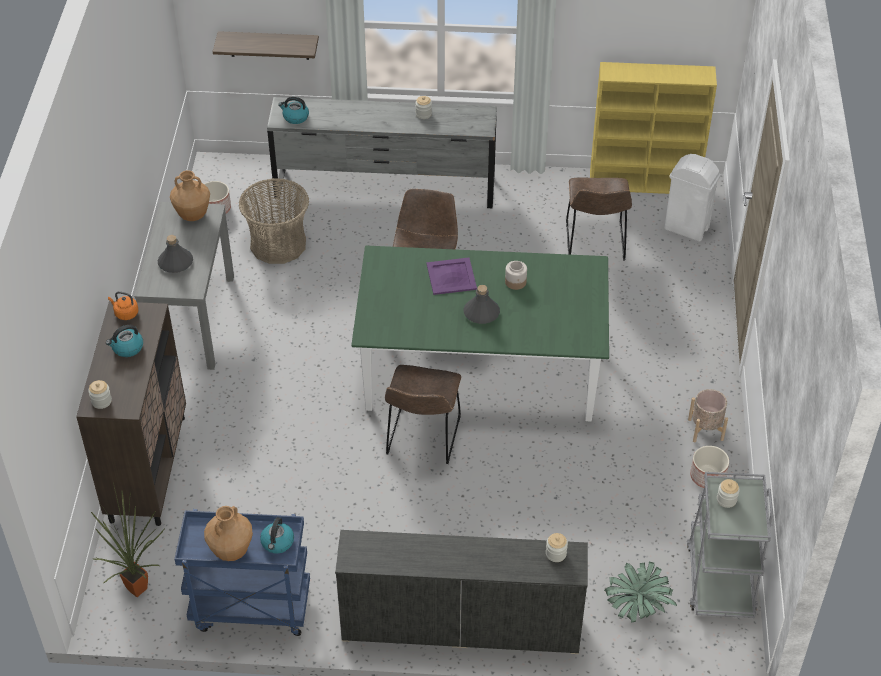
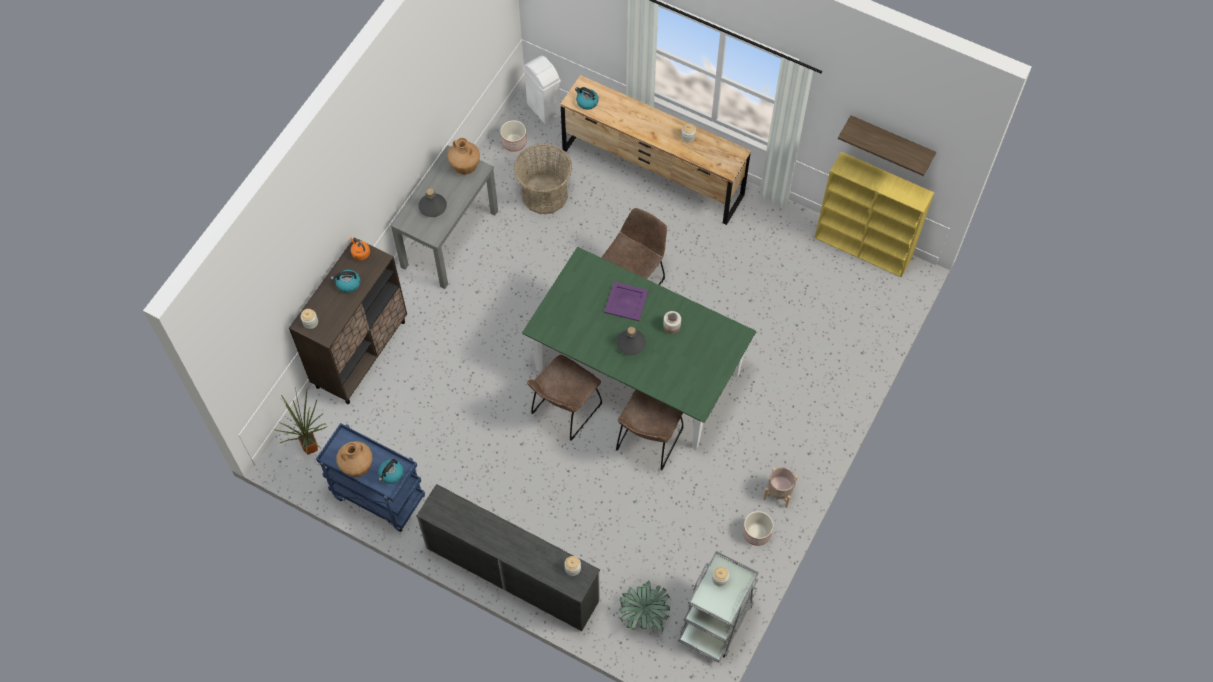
camera: 25 degrees right, 15 degrees up
shelf [213,31,319,60] -> shelf moved to [838,115,936,176]
grey dresser [267,97,497,208] -> brown dresser [561,75,751,225]
brown chair [566,178,632,261] -> brown chair moved to [616,389,683,471]
white trash can [664,154,721,242] -> white trash can moved to [523,56,561,124]

